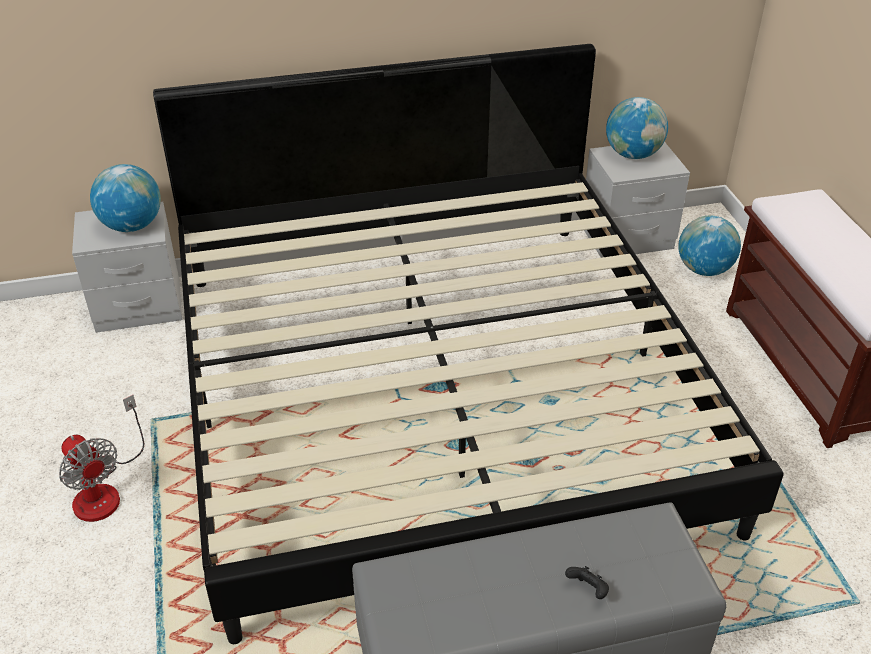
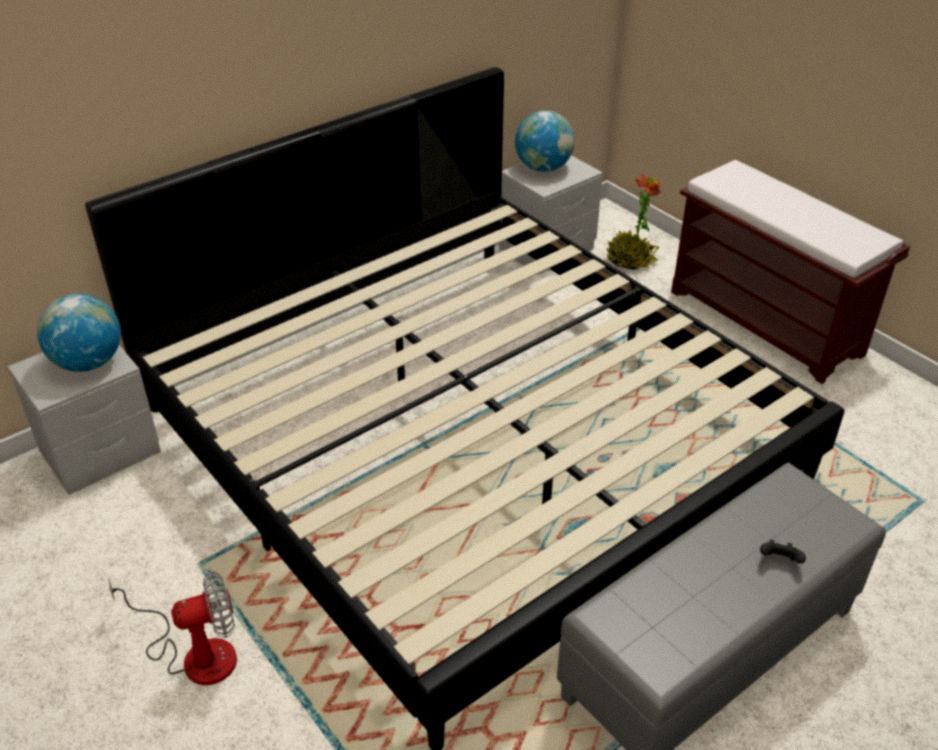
camera: 25 degrees left, 0 degrees up
fan [59,395,144,522] -> fan turned 45 degrees counterclockwise [108,572,237,685]
globe [678,216,741,276] -> potted plant [606,173,662,270]

